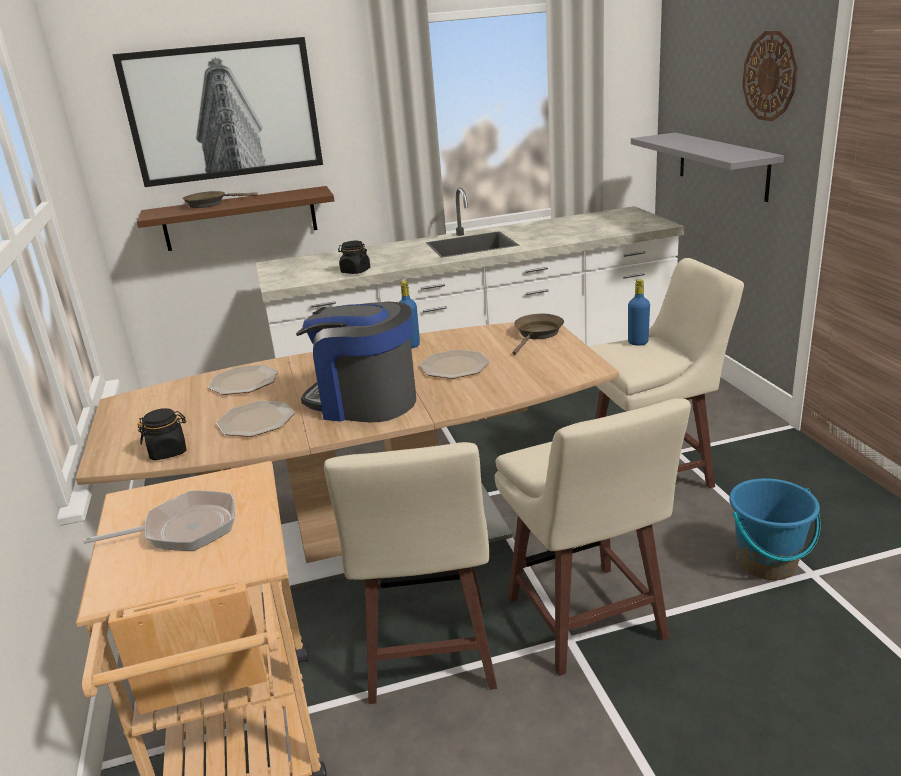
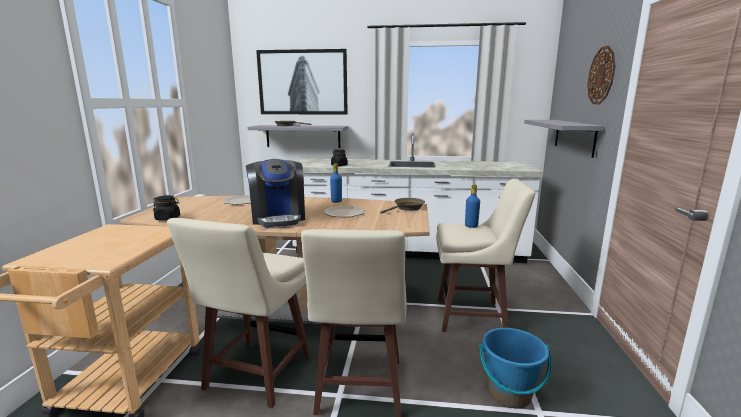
camera: 20 degrees right, 10 degrees down
frying pan [83,491,235,551] -> none
brown shelf [137,186,334,251] -> grey shelf [248,125,348,148]
plate [216,401,295,437] -> none
coffee machine [296,302,416,422] -> coffee machine turned 150 degrees counterclockwise [246,159,305,227]

